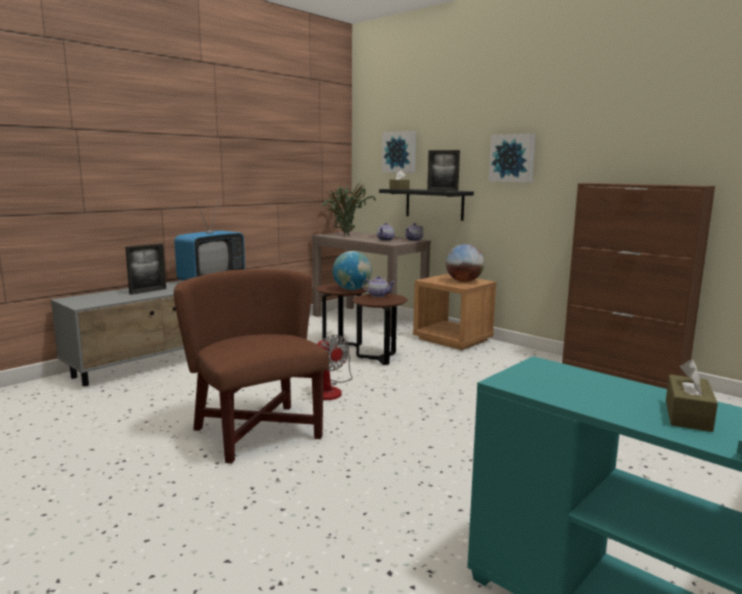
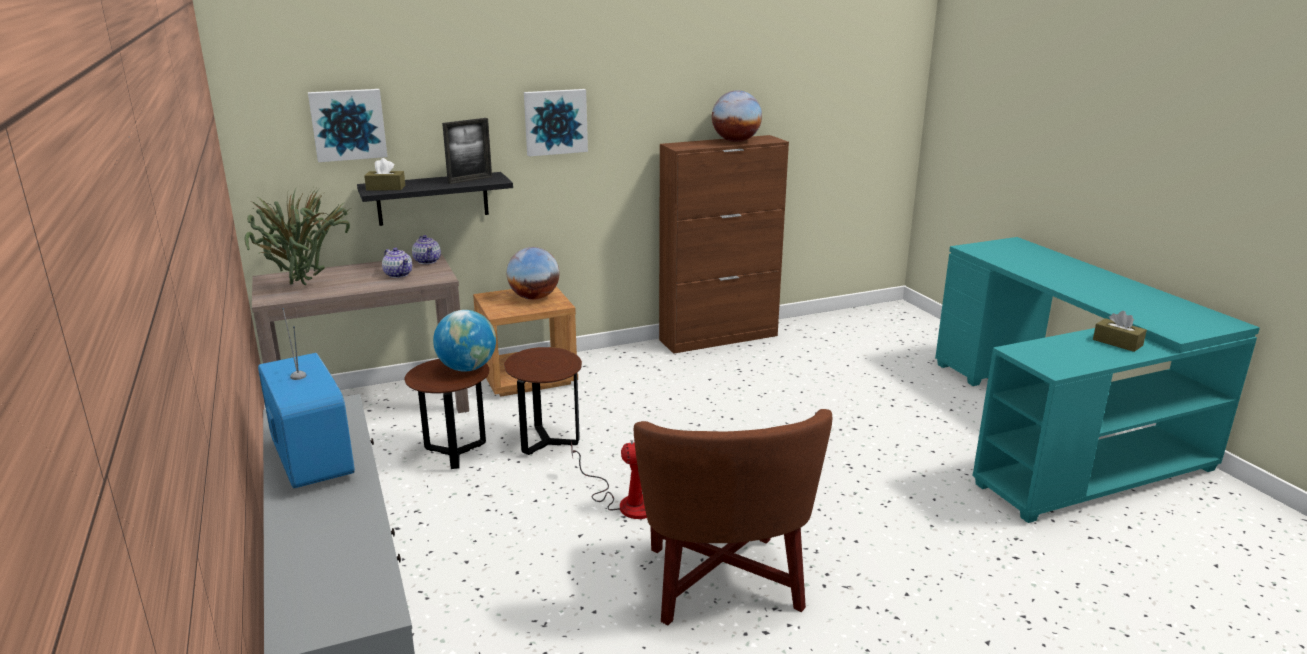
camera: 65 degrees left, 10 degrees up
picture frame [125,243,166,295] -> none
brown armchair [174,269,329,464] -> brown armchair turned 90 degrees counterclockwise [634,409,832,625]
teapot [362,276,395,297] -> none
none -> globe [712,90,762,142]

